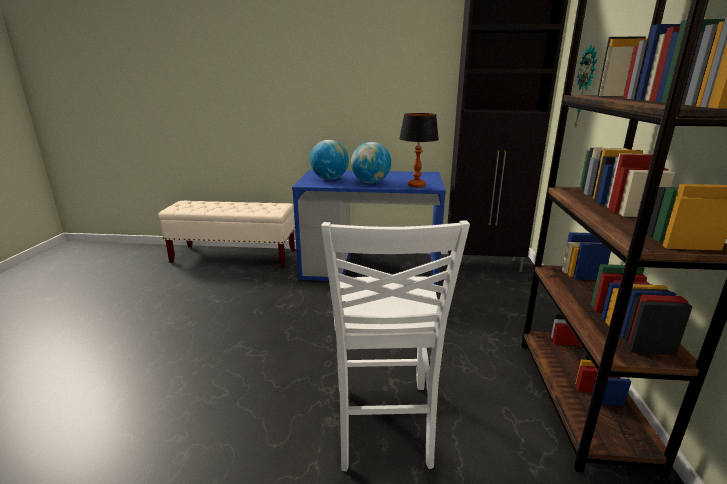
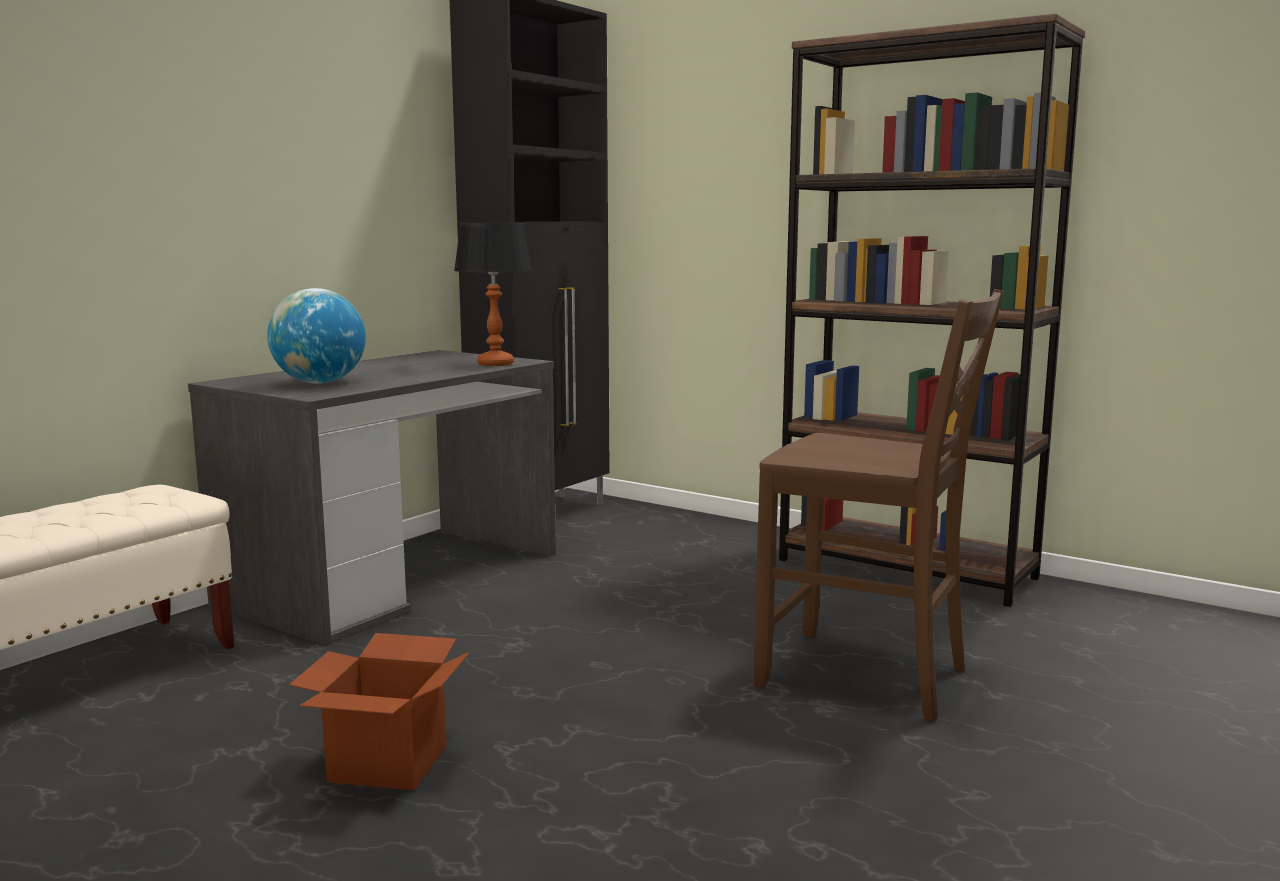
camera: 60 degrees left, 10 degrees down
blue desk [292,170,446,285] -> grey desk [188,350,556,646]
white chair [321,220,470,472] -> brown chair [753,289,1004,721]
globe [351,142,391,183] -> none
wall clock [574,46,597,127] -> none
none -> cardboard box [289,633,470,791]

